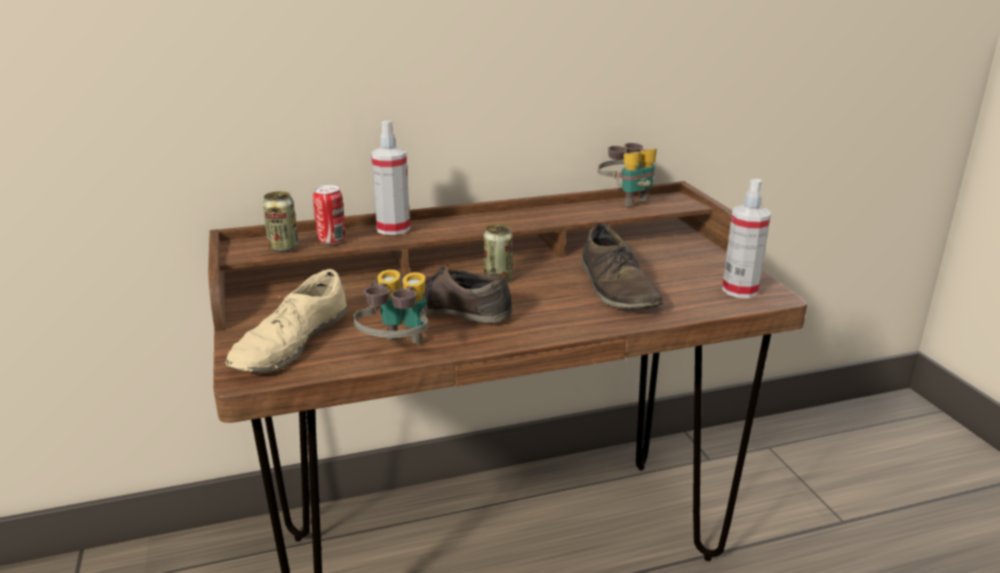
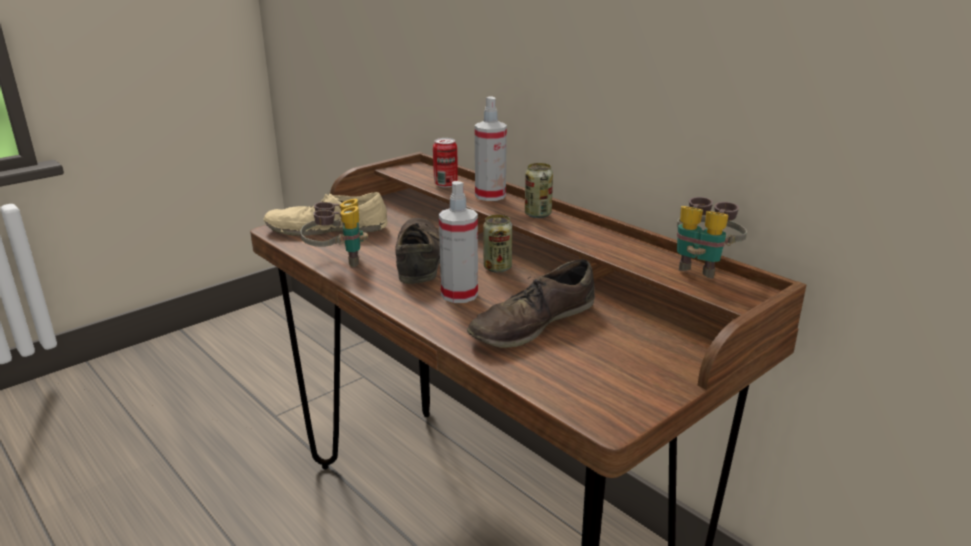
camera: 65 degrees right, 0 degrees up
can [262,191,299,252] -> can moved to [525,163,553,218]
spray bottle [722,179,771,298] -> spray bottle moved to [439,181,478,303]

